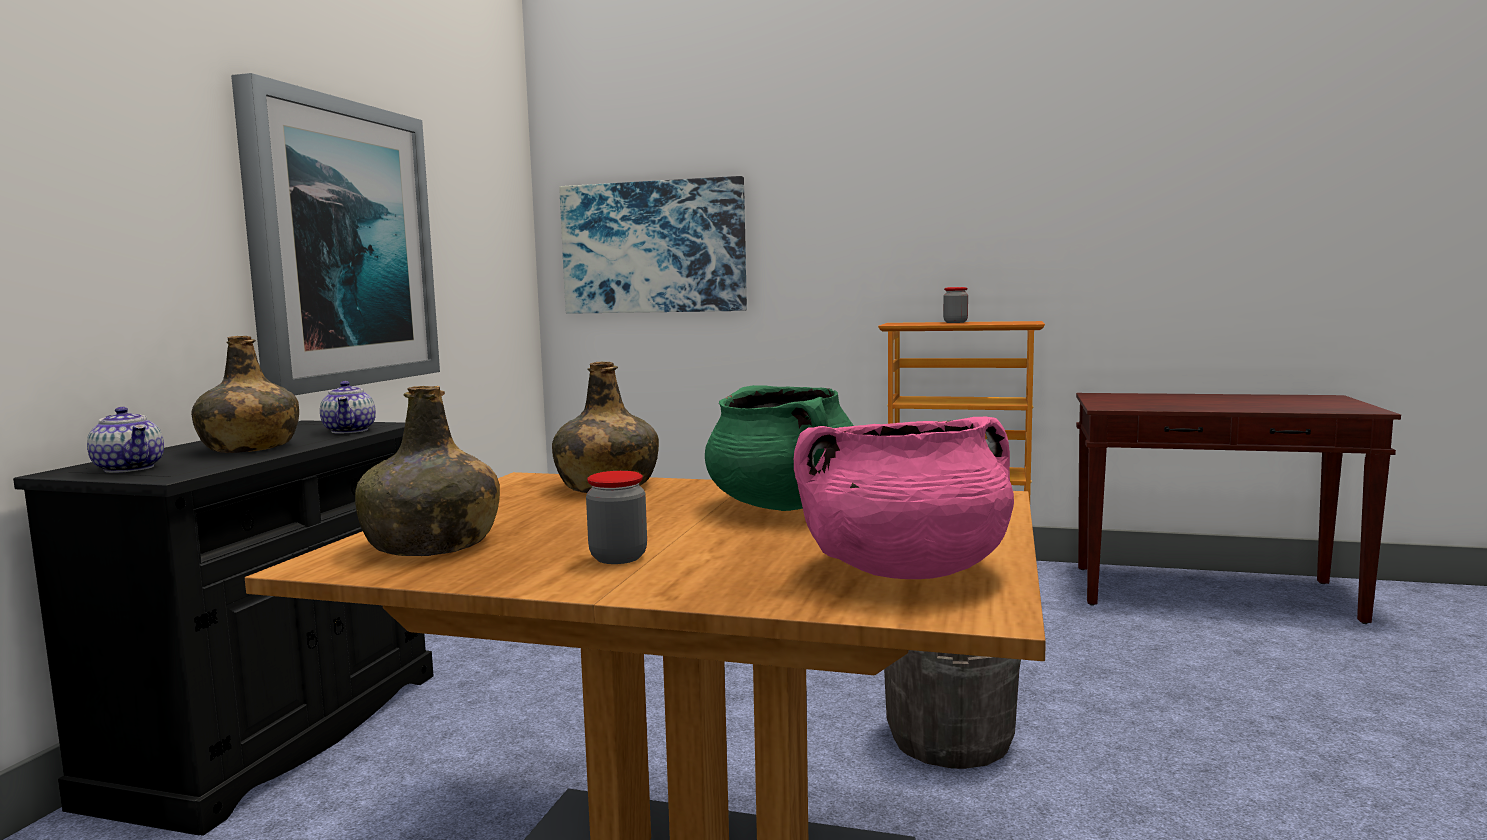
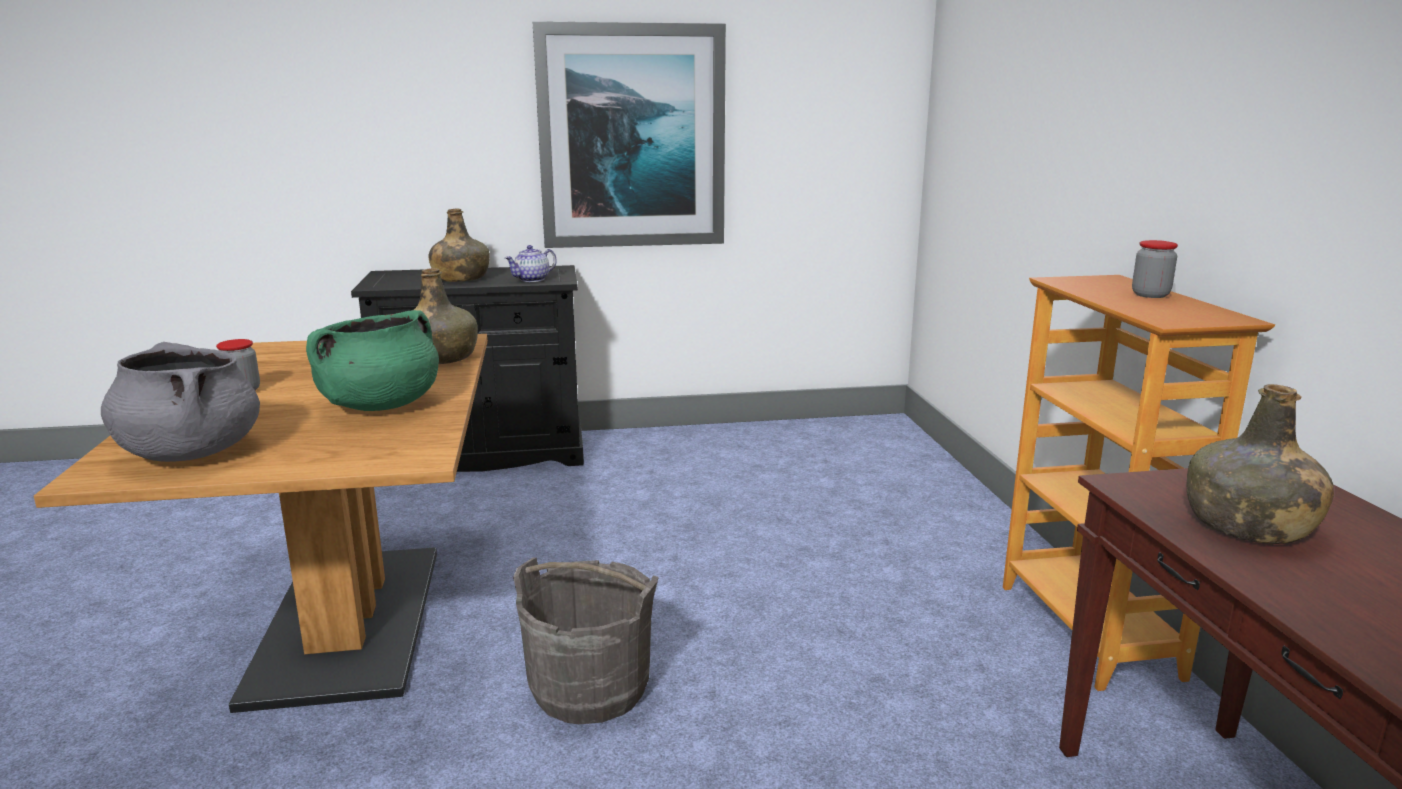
camera: 65 degrees right, 10 degrees up
teapot [87,407,164,473] -> none
green bottle [355,386,500,556] -> green bottle moved to [1186,384,1334,544]
picture [559,176,747,314] -> none
pink cooking pot [794,417,1014,579] -> grey cooking pot [101,342,260,462]

